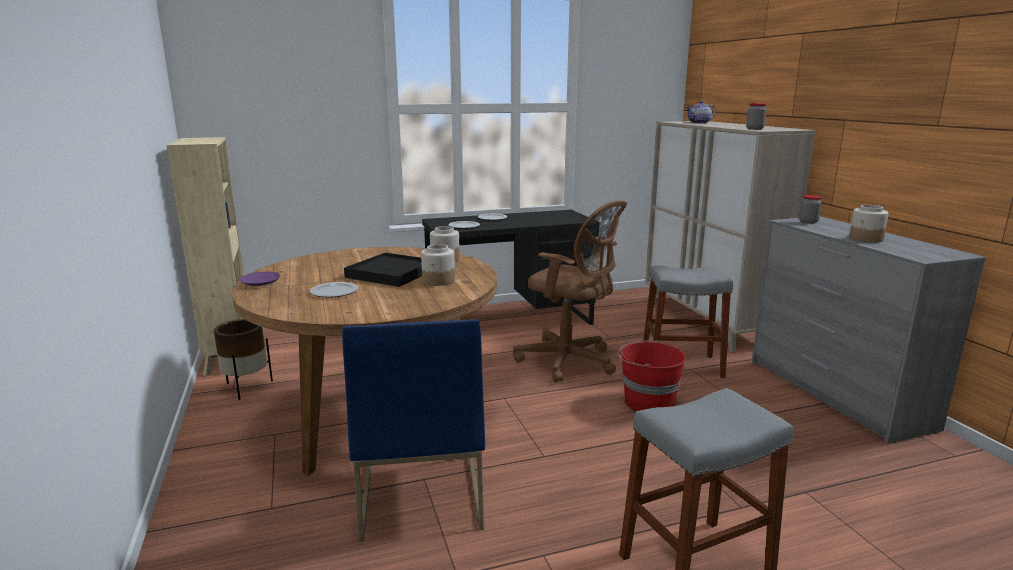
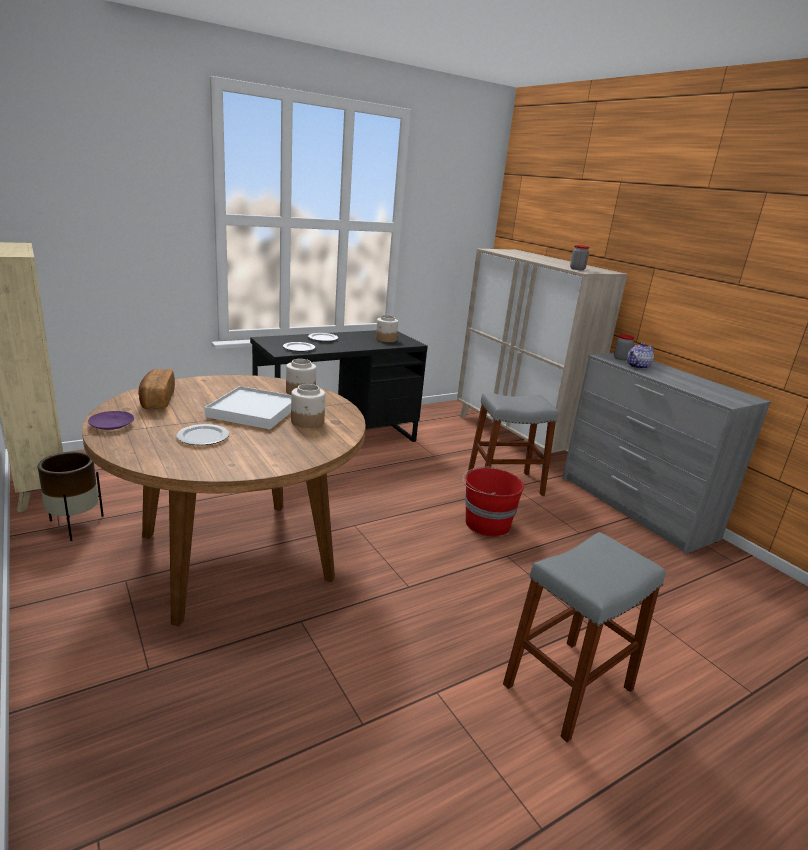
camera: 15 degrees left, 5 degrees up
blue chair [342,319,485,542] -> none
black tray [344,253,422,287] -> white tray [205,386,291,429]
brown office chair [513,201,627,383] -> none
teapot [686,101,716,124] -> teapot moved to [627,343,654,369]
jar [849,205,889,243] -> jar moved to [376,315,398,342]
none -> bread [138,369,175,409]

